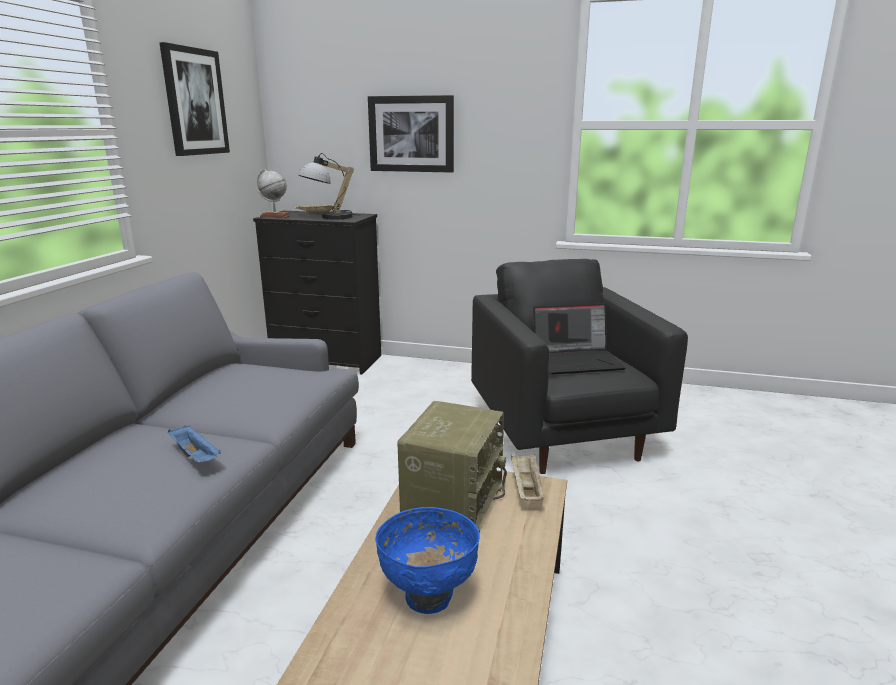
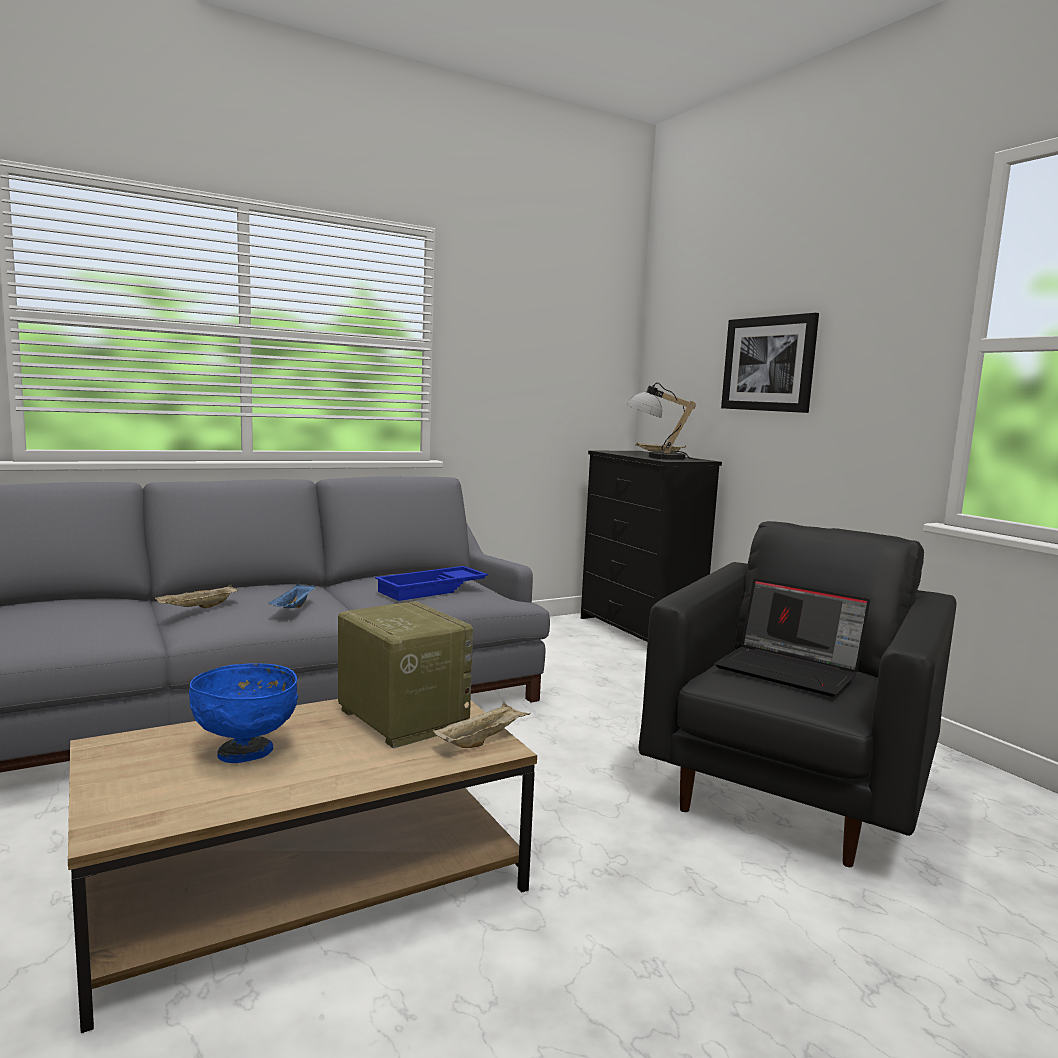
camera: 45 degrees right, 10 degrees down
picture [159,42,230,156] -> none
globe [256,169,291,218] -> none
radio [397,401,507,534] -> radio turned 105 degrees counterclockwise [338,601,473,749]
none -> beige tray [155,584,238,609]
none -> blue tray [375,566,488,601]

